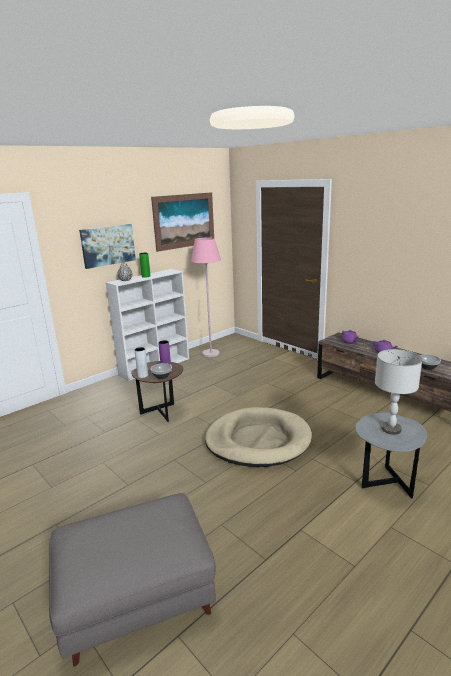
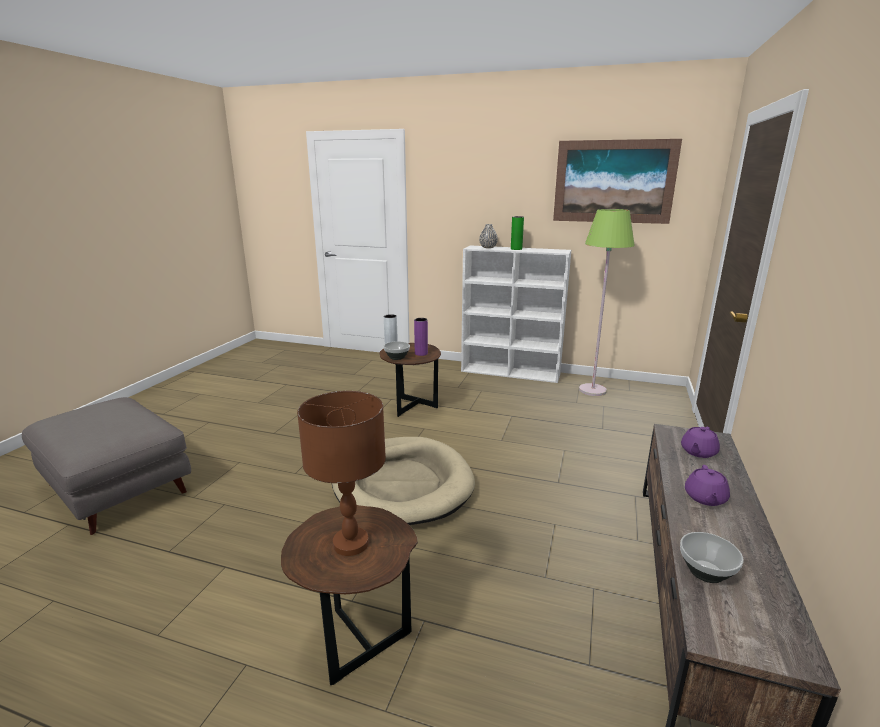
camera: 60 degrees right, 0 degrees up
picture [79,224,136,269] -> none
pink floor lamp [191,237,221,357] -> green floor lamp [579,209,635,396]
grey side table [355,412,427,498] -> brown side table [281,505,418,685]
grey table lamp [375,349,422,435] -> brown table lamp [297,391,386,556]

